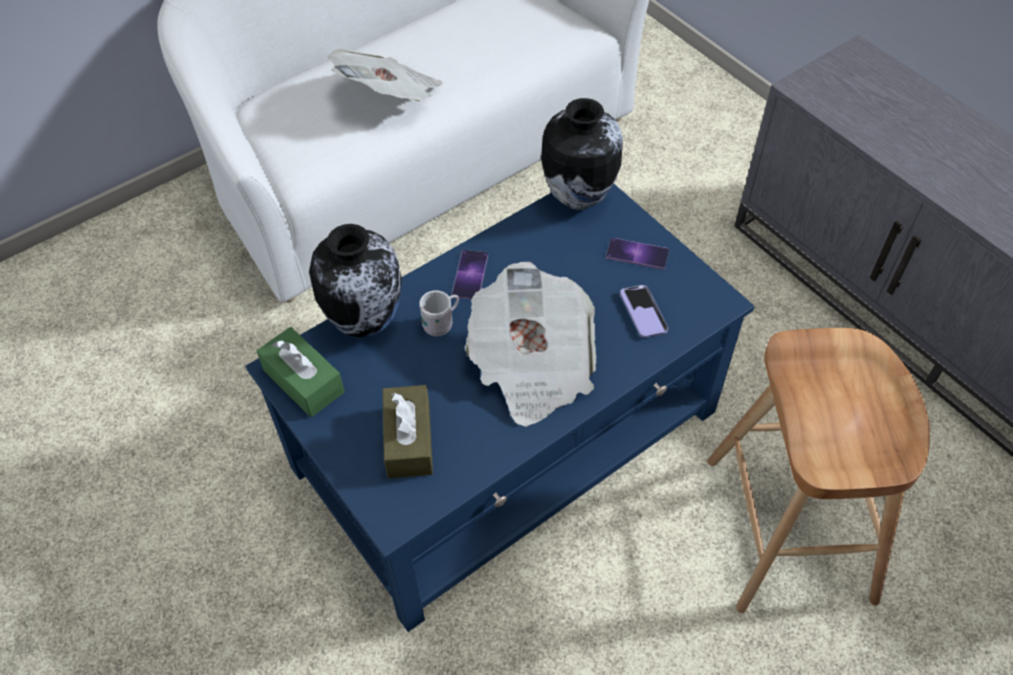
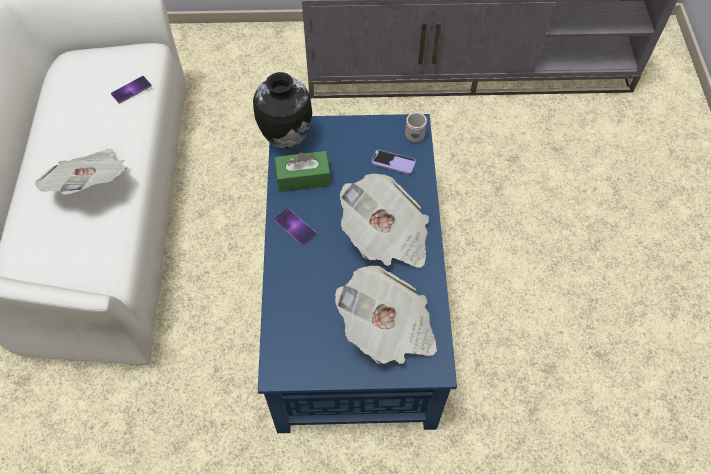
camera: 55 degrees left, 5 degrees up
green tissue box [257,327,345,417] -> green tissue box moved to [275,151,331,192]
vase [309,224,402,337] -> none
brown tissue box [382,385,433,478] -> newspaper [335,266,437,365]
white mug [419,290,459,337] -> white mug moved to [405,111,427,143]
phone [606,238,669,269] -> phone moved to [111,76,152,104]
brown stool [707,328,930,613] -> none

